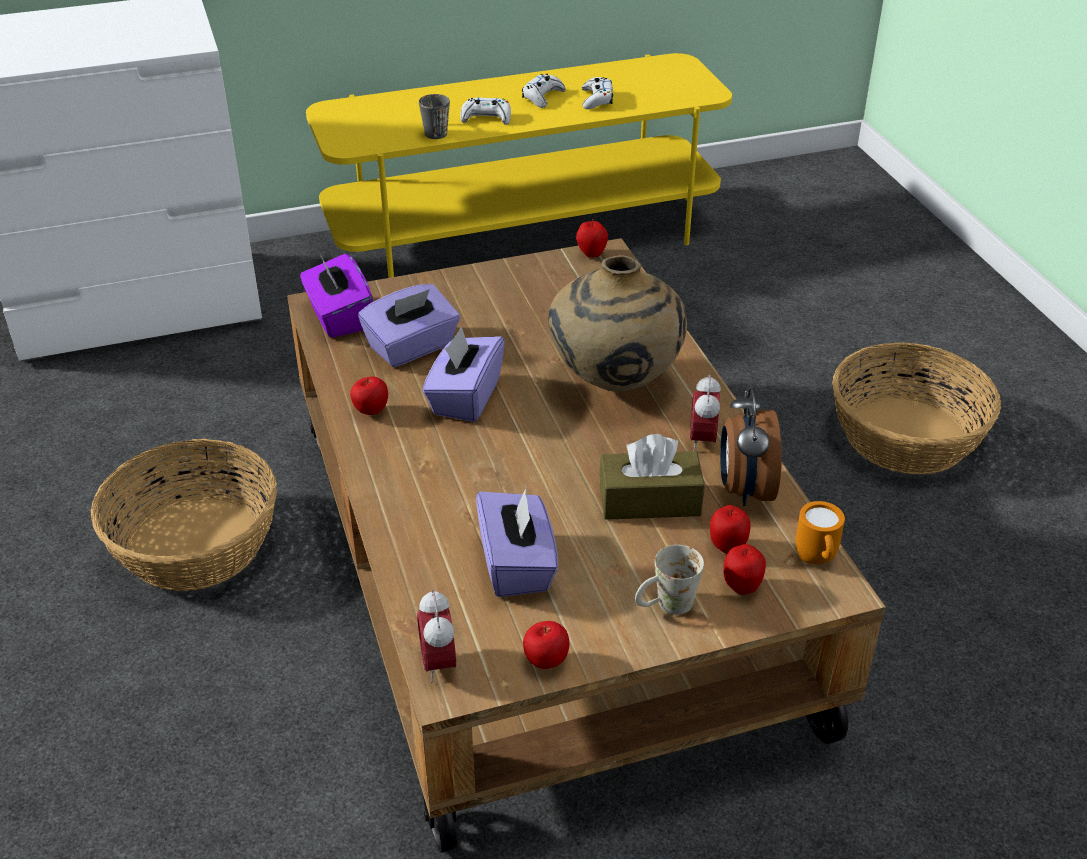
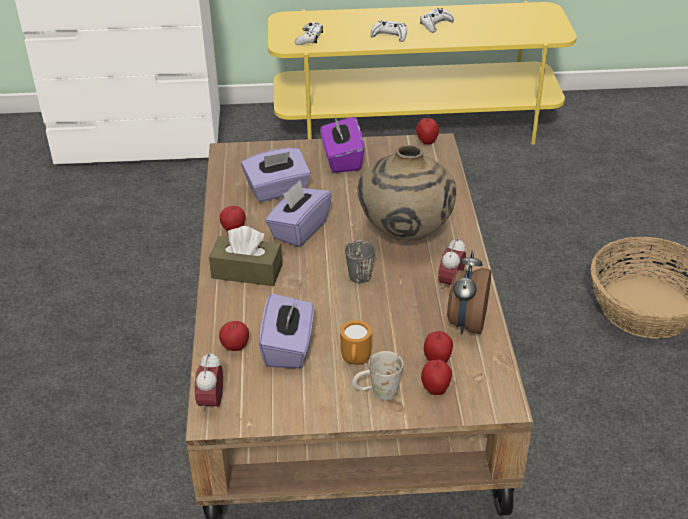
camera: 15 degrees right, 0 degrees up
basket [91,438,277,591] -> none
purple tissue box [300,254,373,338] -> purple tissue box moved to [321,116,365,173]
grey mug [419,94,450,139] -> grey mug moved to [345,240,375,283]
apple [523,621,569,669] -> apple moved to [219,321,249,351]
white game controller [582,77,613,109] -> white game controller moved to [295,22,323,45]
brown tissue box [599,434,705,520] -> brown tissue box moved to [209,226,283,286]
orange mug [796,501,845,564] -> orange mug moved to [340,320,372,365]

